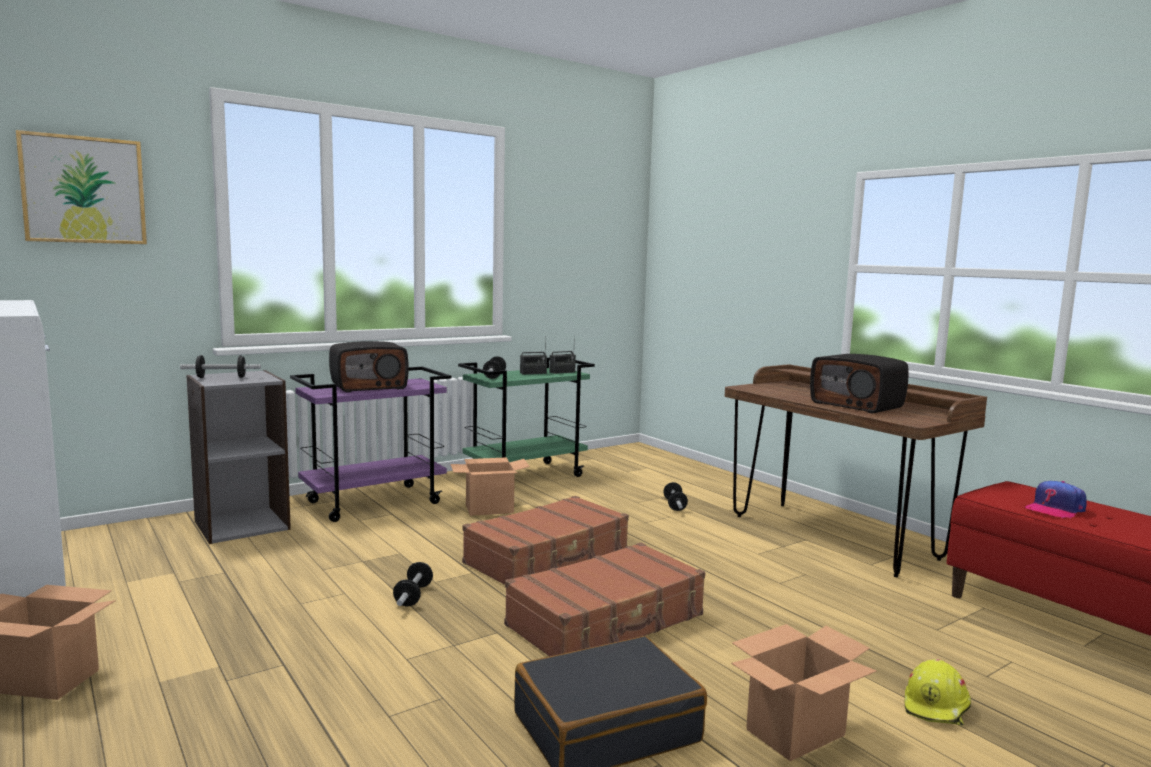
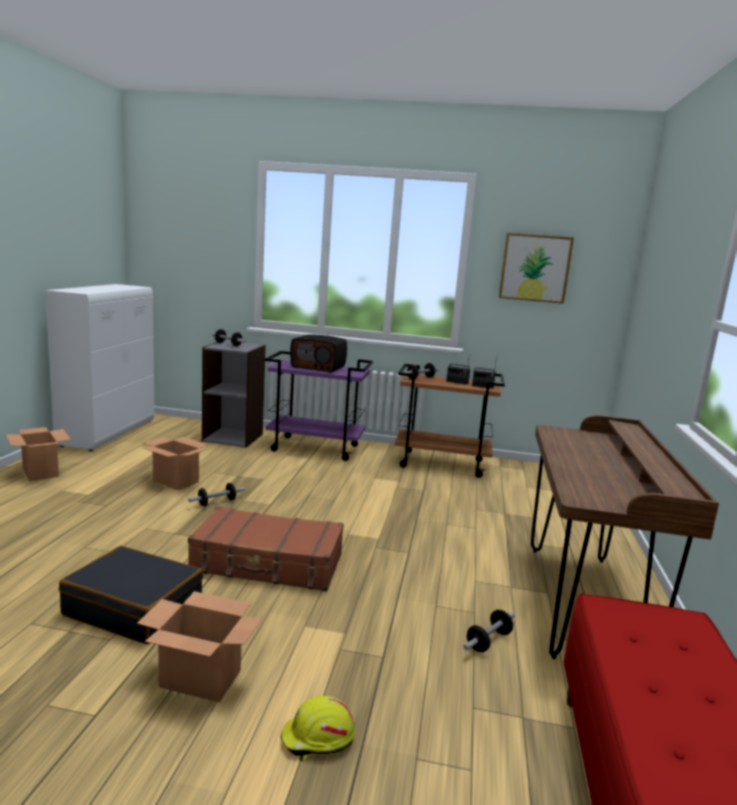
camera: 45 degrees right, 5 degrees up
picture [16,130,147,244] -> picture moved to [499,233,574,304]
cardboard box [450,457,530,516] -> cardboard box moved to [143,437,208,490]
green cart [458,358,595,477] -> brown cart [395,364,505,478]
brown suitcase [462,496,629,585] -> none
dumbbell [663,482,688,511] -> dumbbell moved to [463,610,515,652]
radio [810,354,908,414] -> none
cap [1025,481,1087,518] -> none

